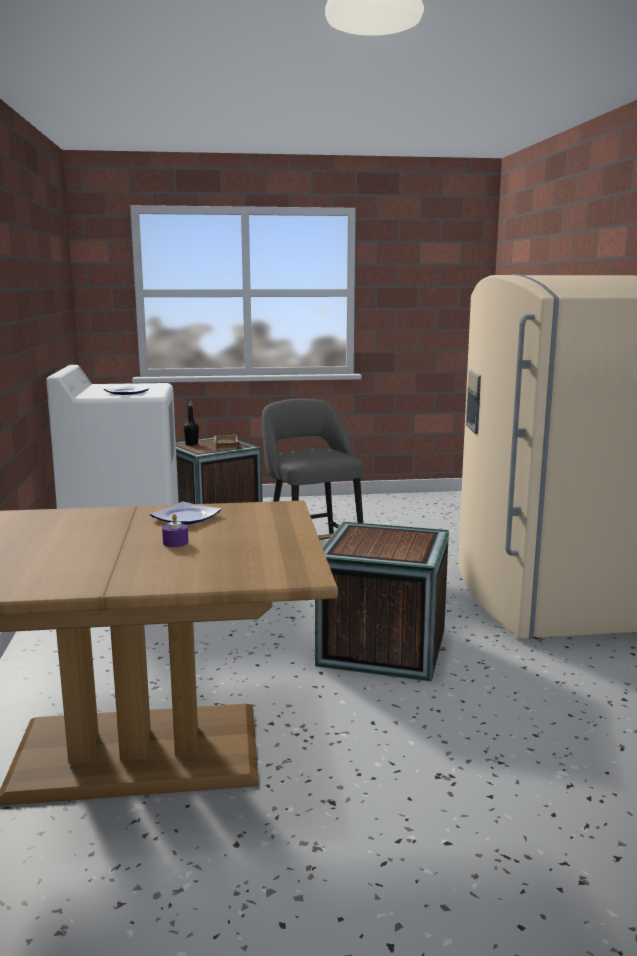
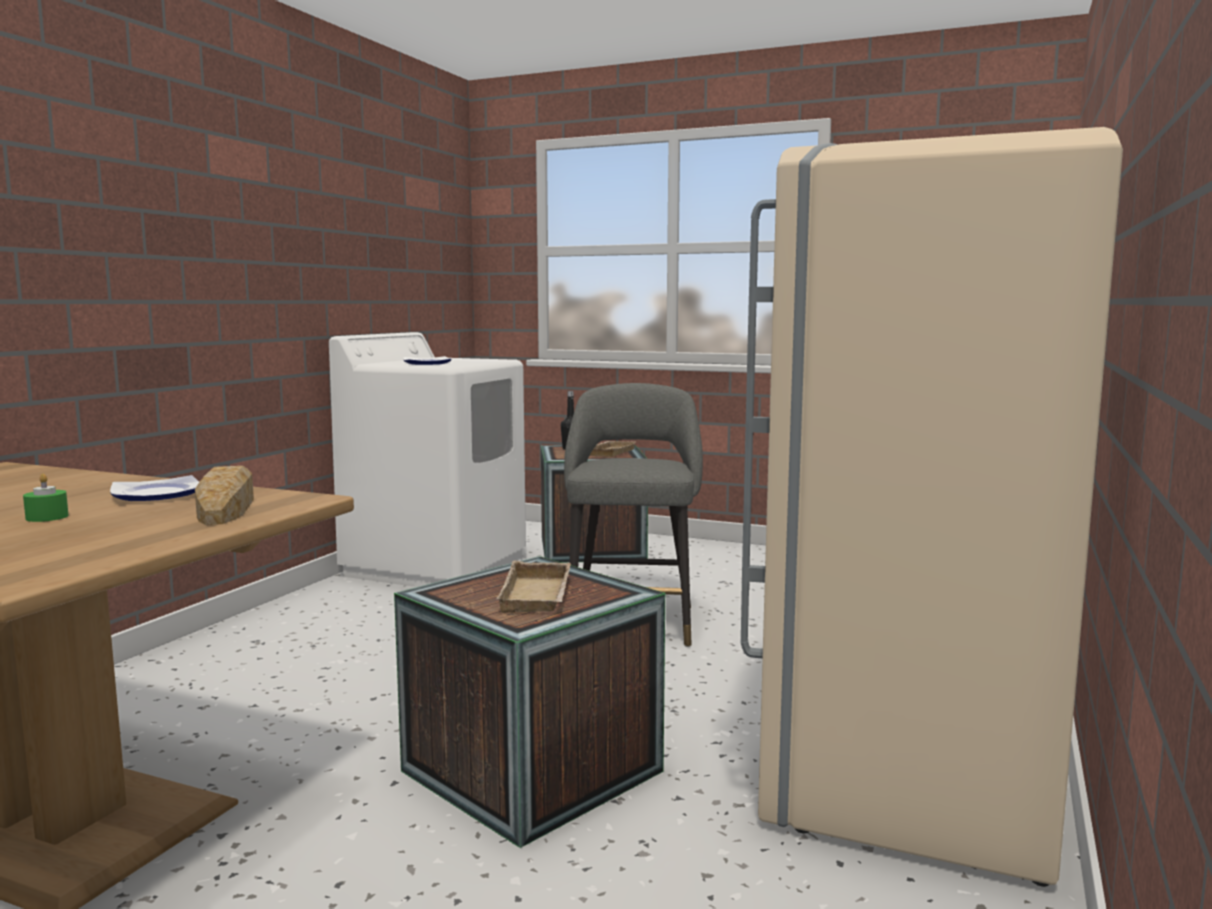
camera: 30 degrees right, 5 degrees down
purple candle [162,514,188,547] -> green candle [23,474,69,522]
none -> bread [195,466,254,525]
none -> beige tray [496,561,571,613]

